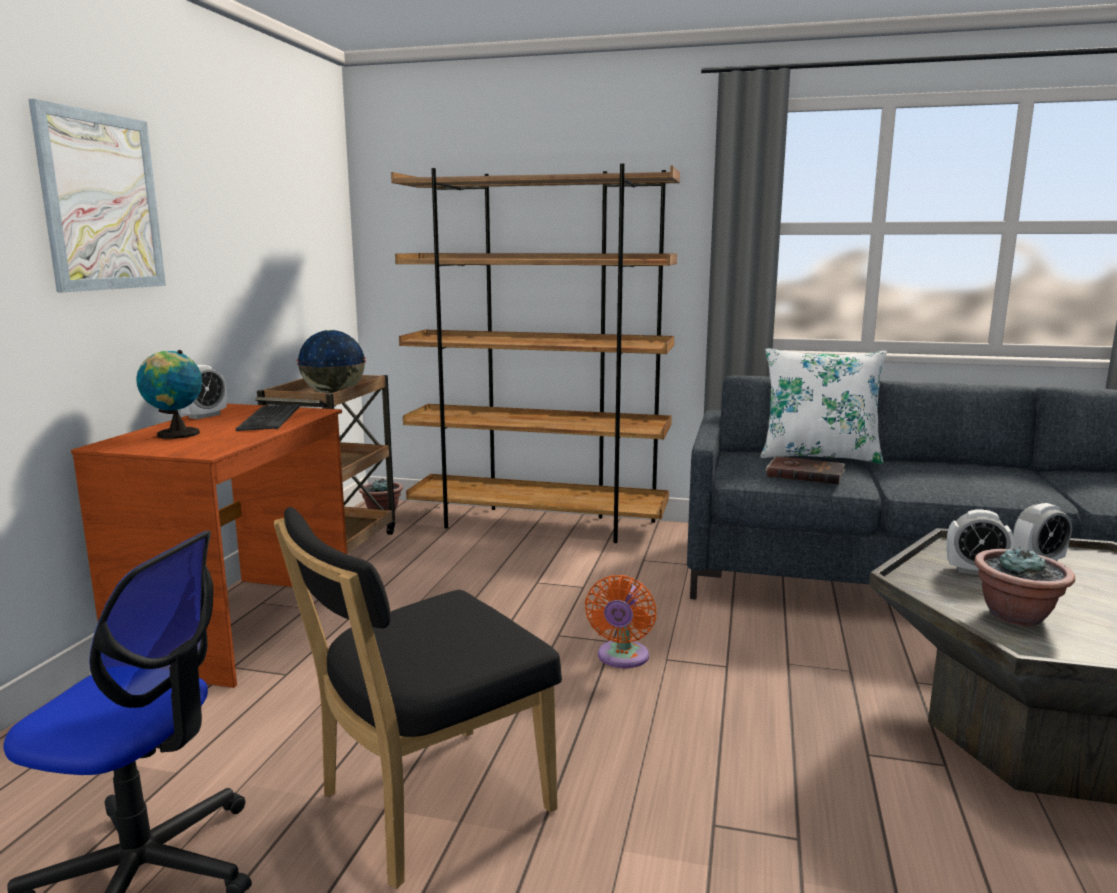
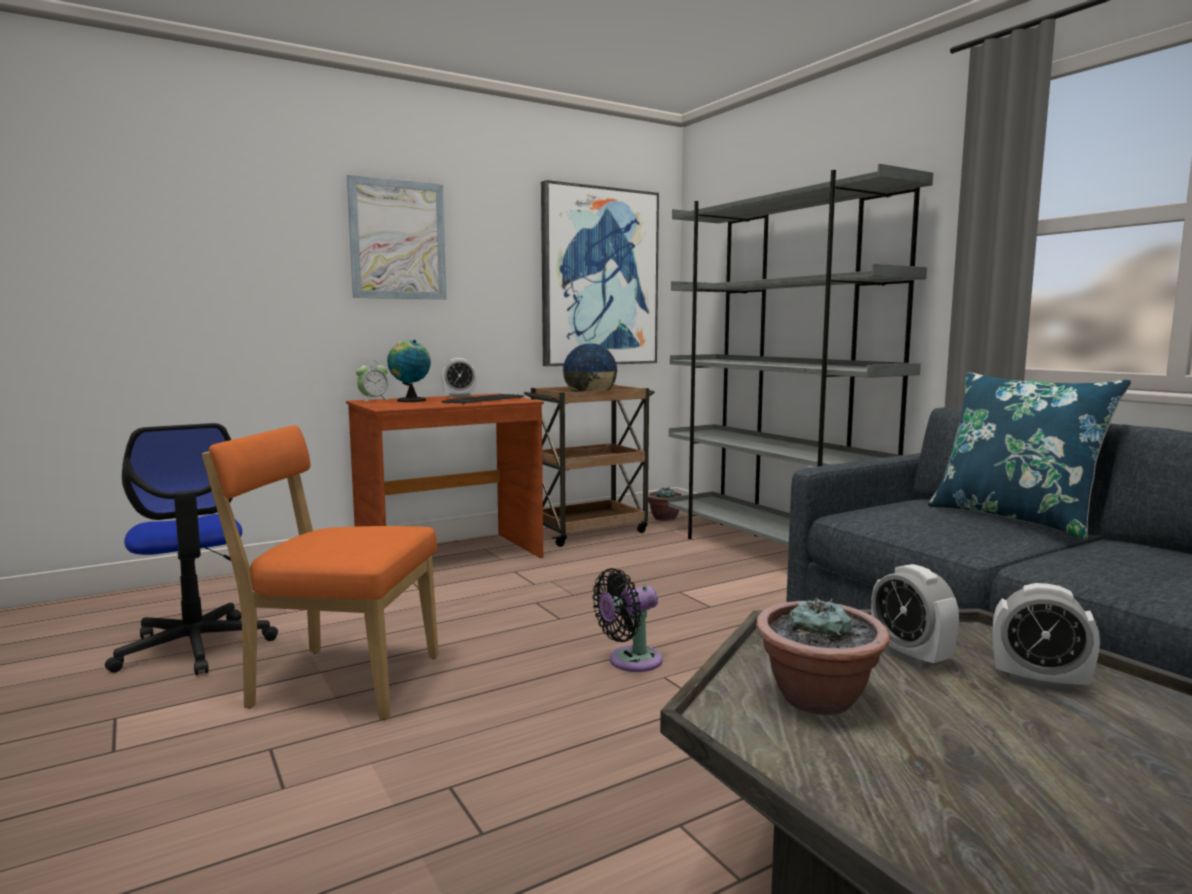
camera: 45 degrees right, 5 degrees down
black chair [274,507,562,889] -> orange chair [202,425,439,720]
brown bookcase [391,164,680,543] -> grey bookcase [668,164,933,546]
orange fan [585,575,657,668] -> black fan [593,568,663,672]
white pillow [760,348,887,464] -> blue pillow [928,372,1131,539]
brown book [765,456,846,484] -> none
none -> alarm clock [356,360,390,401]
none -> picture [541,180,659,366]

